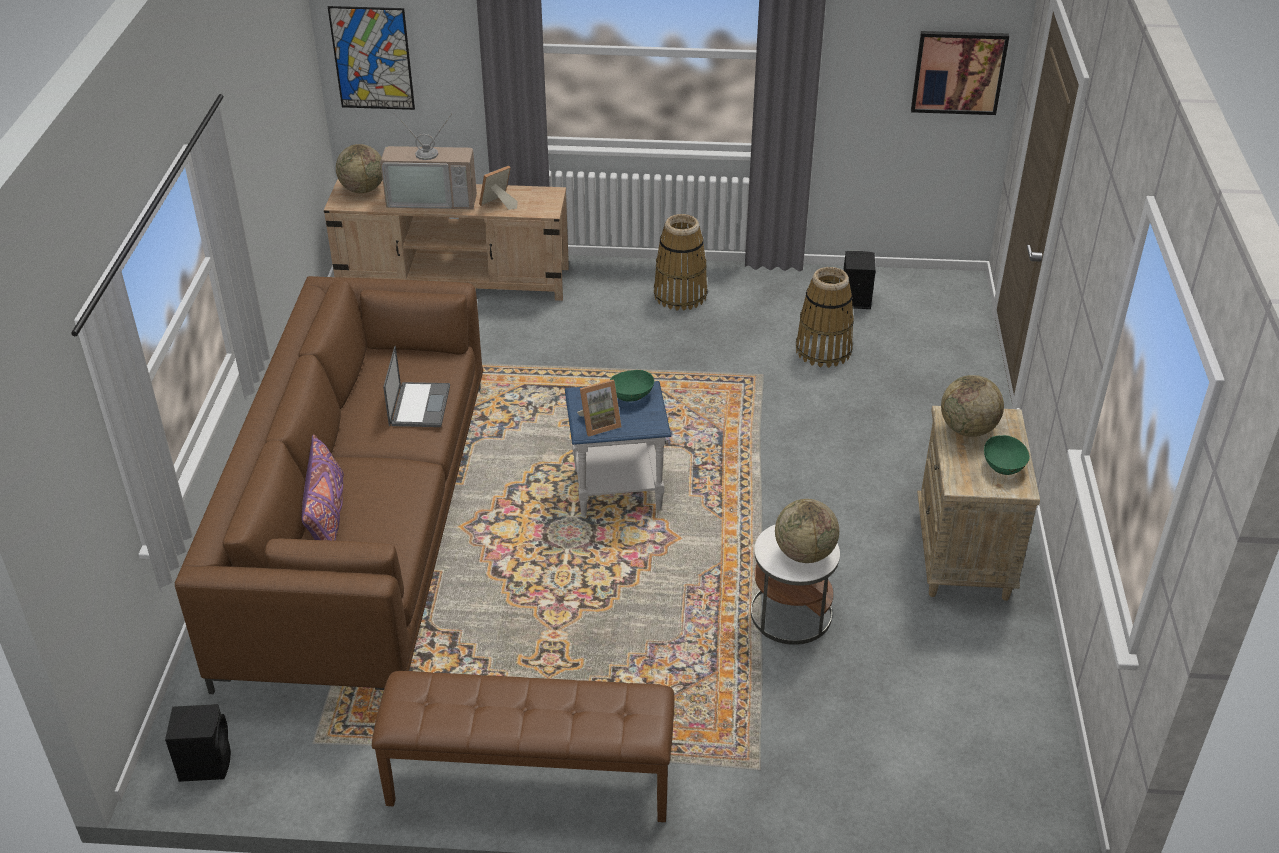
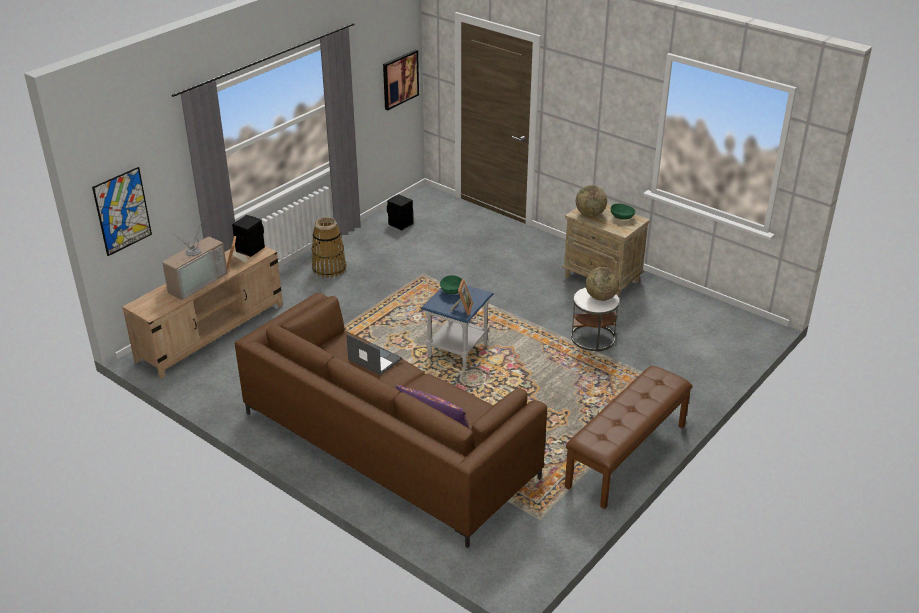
camera: 55 degrees left, 5 degrees down
black speaker [165,704,231,782] -> black speaker moved to [232,215,265,257]
globe [336,144,383,193] -> none
basket [796,267,854,368] -> none

